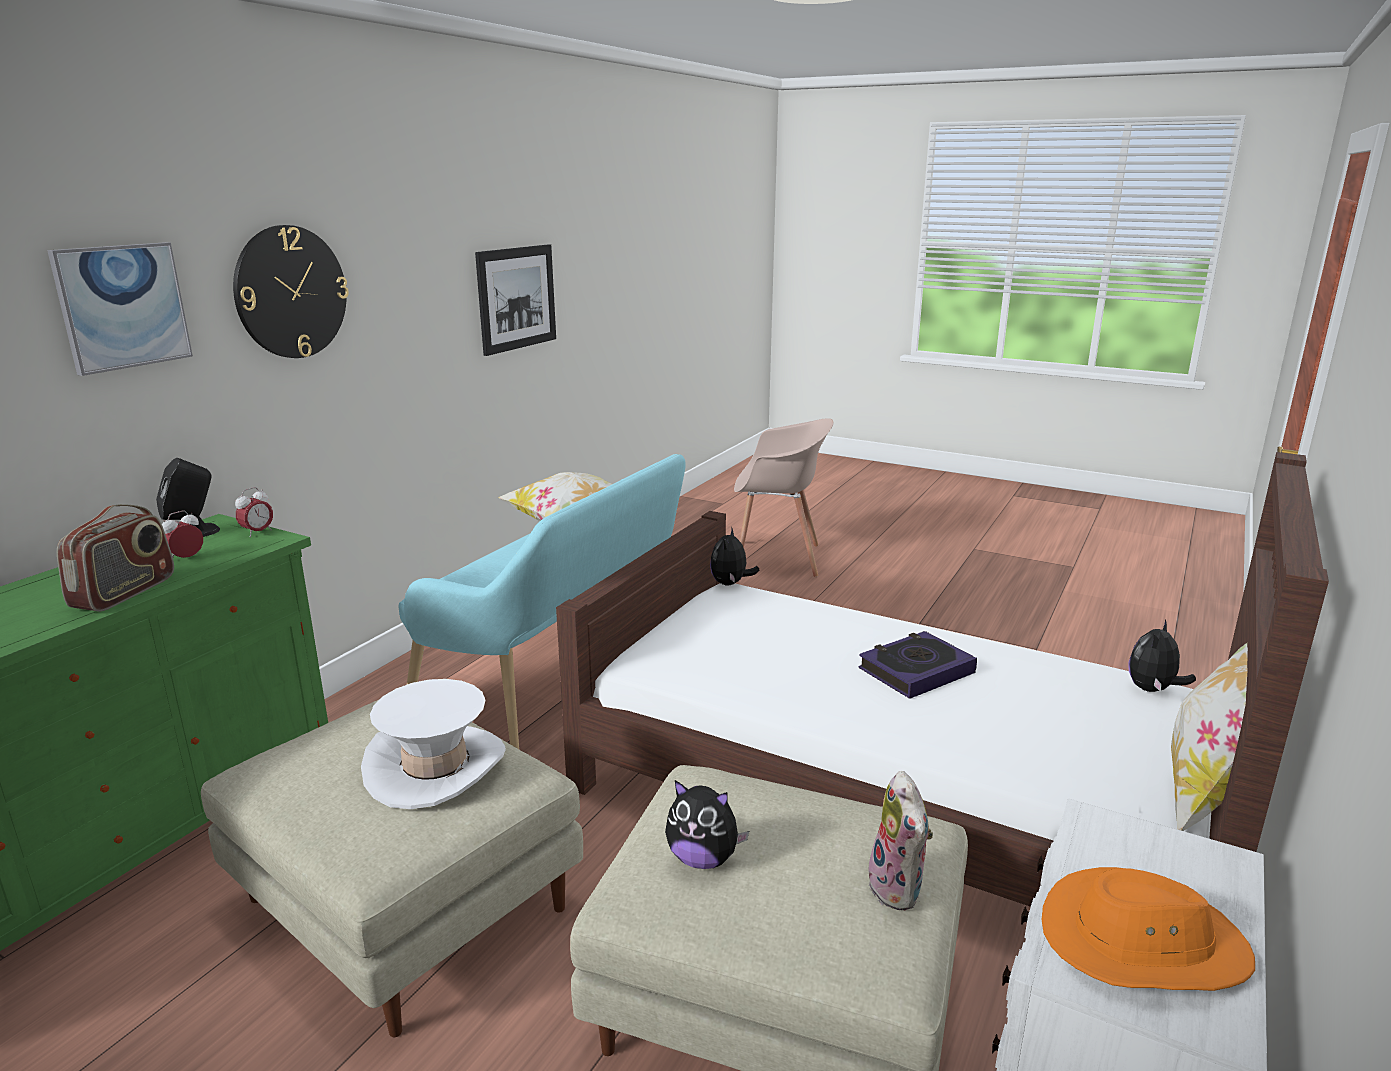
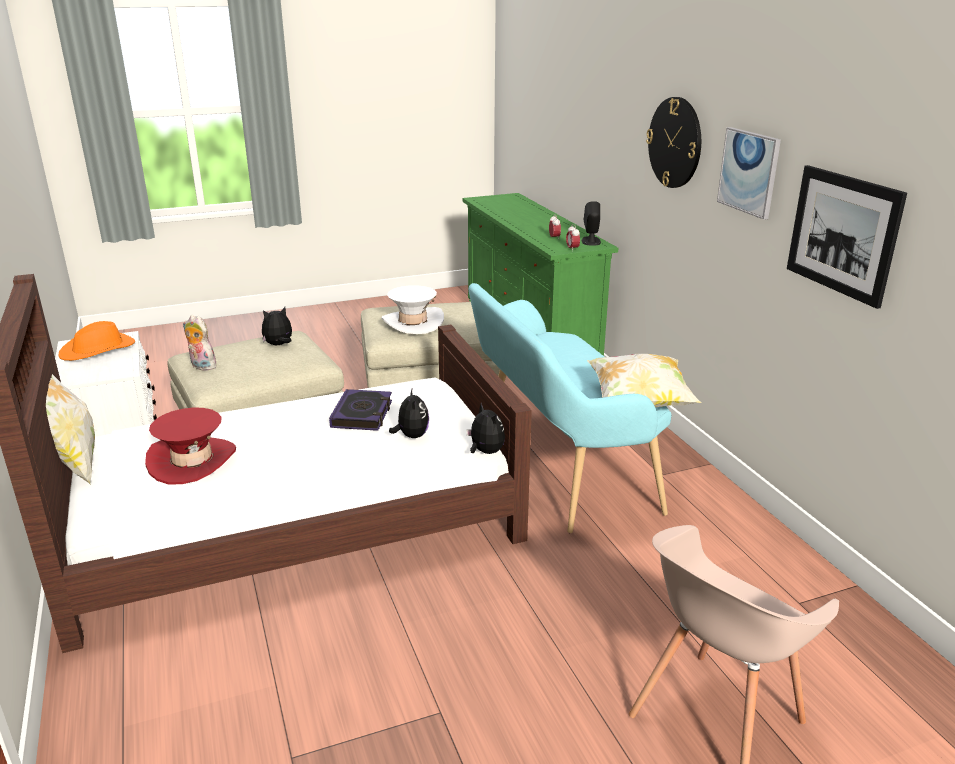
camera: 130 degrees right, 5 degrees up
picture [47,242,193,376] -> picture moved to [717,127,781,220]
radio [57,504,174,612] -> none
book [858,631,977,699] -> book moved to [329,389,392,431]
plush toy [1129,619,1196,692] -> plush toy moved to [389,387,429,438]
none -> red hat [145,407,236,485]

